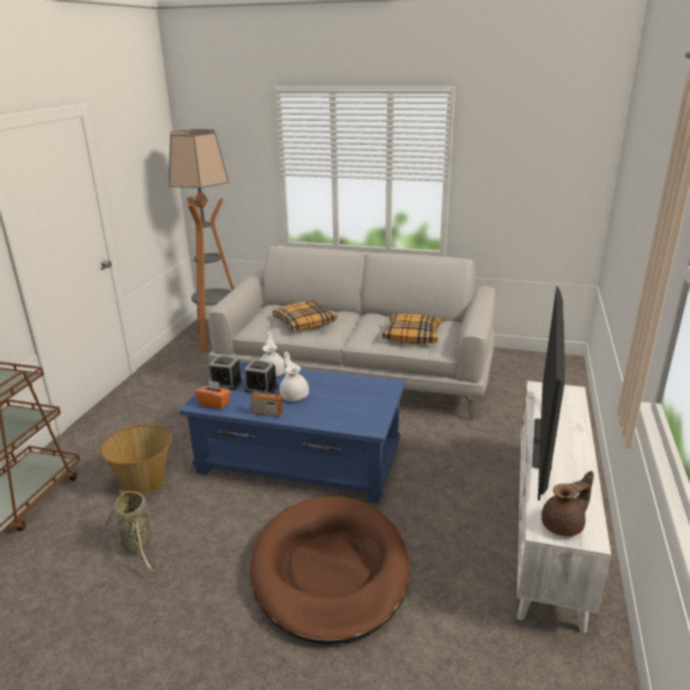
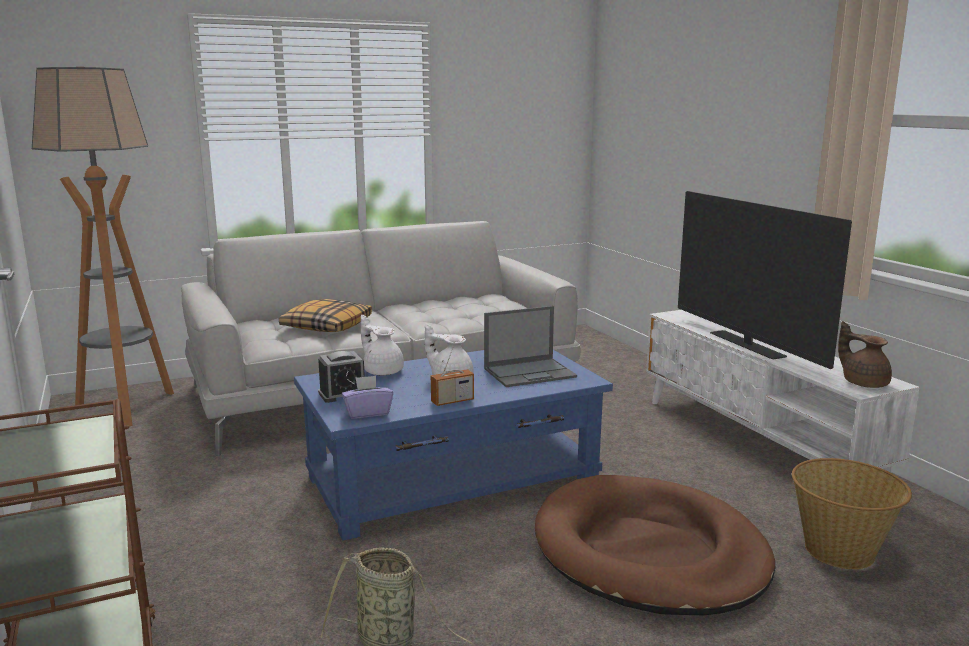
camera: 40 degrees left, 10 degrees down
basket [100,424,172,495] -> basket moved to [792,458,912,569]
orange tissue box [195,380,231,409] -> purple tissue box [342,376,393,419]
alarm clock [244,360,278,394] -> none
pillow [383,314,441,344] -> none
brown teapot [541,471,594,537] -> brown teapot turned 60 degrees counterclockwise [838,321,892,388]
none -> laptop [484,306,577,387]

